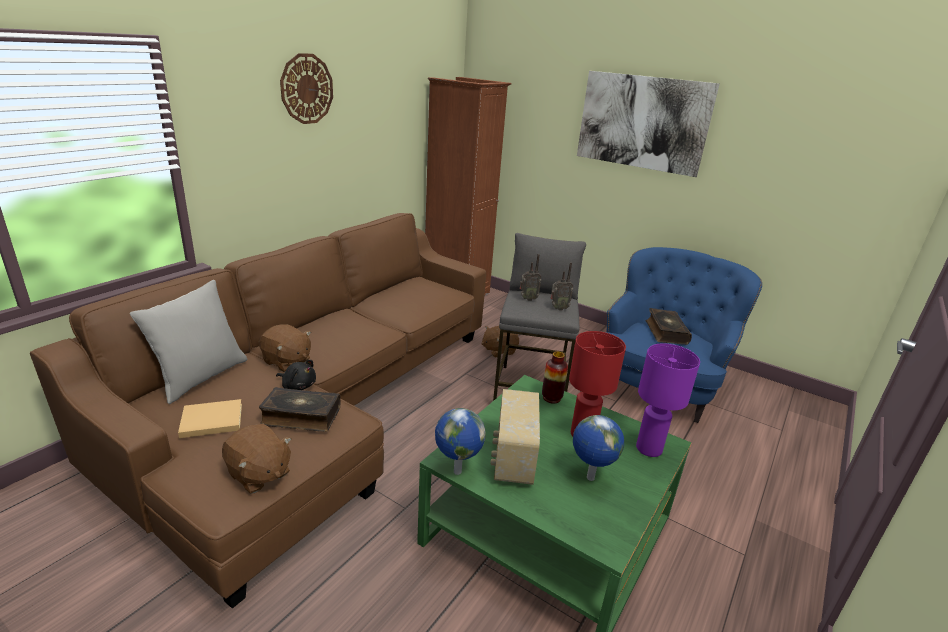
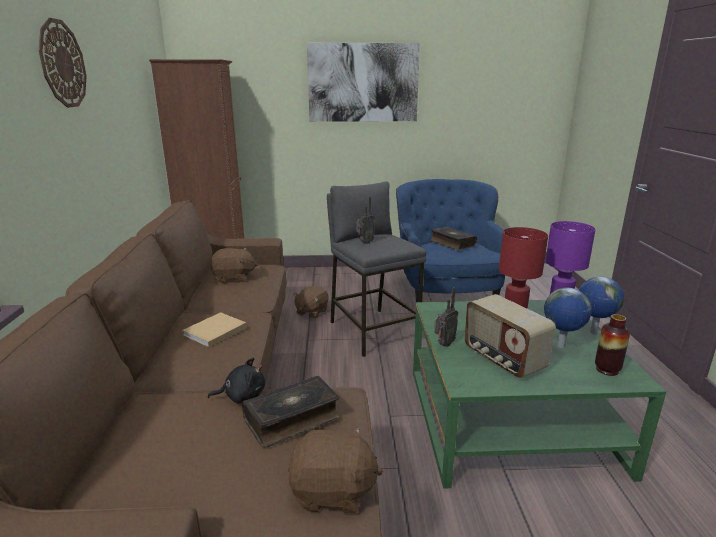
camera: 35 degrees left, 5 degrees down
grey pillow [130,280,247,404] -> none
beige book [178,399,242,438] -> beige book moved to [182,312,247,347]
brown plush toy [259,325,311,372] -> brown plush toy moved to [210,248,258,283]
globe [435,408,486,475] -> globe moved to [579,276,624,334]
vase [542,352,568,404] -> vase moved to [595,314,630,376]
radio [550,262,573,310] -> radio moved to [434,287,458,347]

